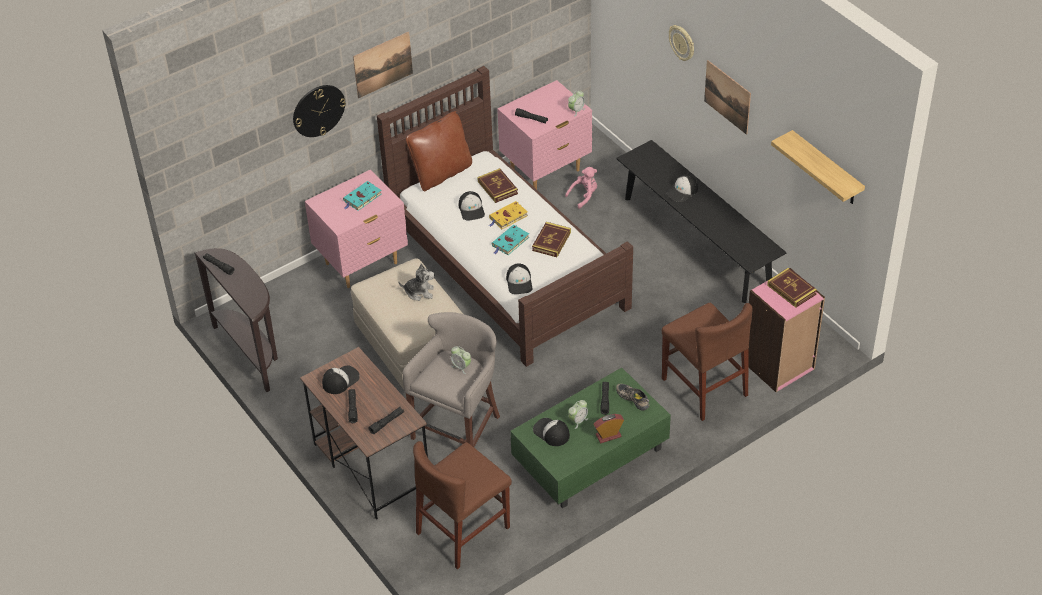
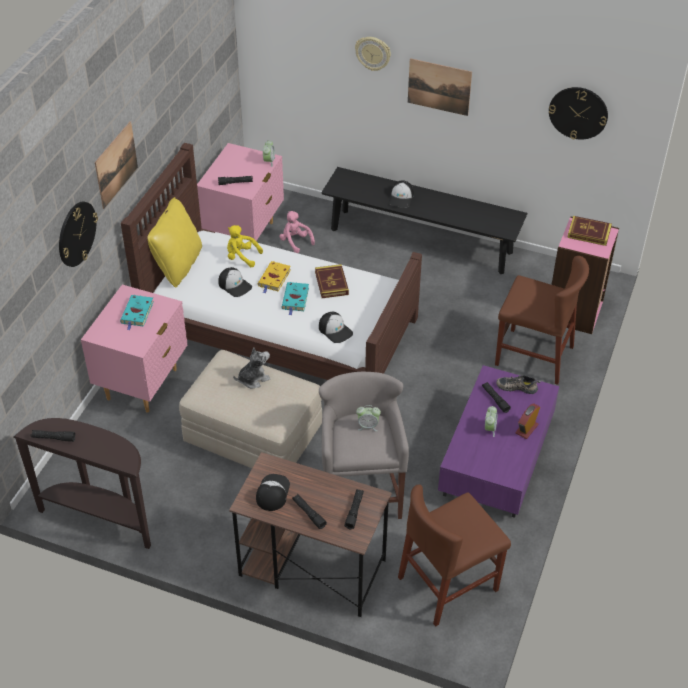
camera: 35 degrees left, 0 degrees up
brown pillow [406,111,472,191] -> yellow pillow [148,197,202,287]
brown chair [413,441,512,569] -> brown chair turned 45 degrees clockwise [398,484,511,627]
book [477,168,518,203] -> yellow plush toy [227,225,263,267]
green coffee table [510,368,671,509] -> purple coffee table [438,365,559,518]
cap [533,418,570,446] -> none
pink plush toy [565,167,597,209] -> pink plush toy turned 60 degrees counterclockwise [279,211,315,253]
shelf [771,130,865,204] -> wall clock [549,87,608,140]

